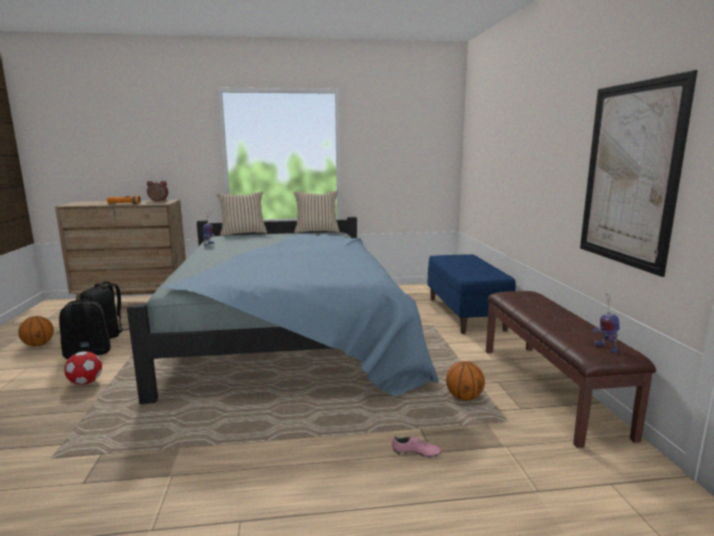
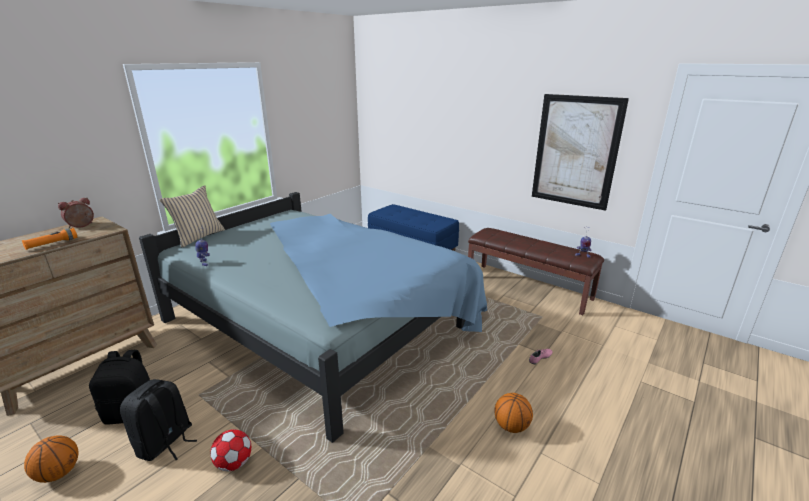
camera: 45 degrees left, 10 degrees up
beige pillow [294,191,340,233] -> none
basketball [446,361,485,401] -> basketball moved to [494,393,533,433]

